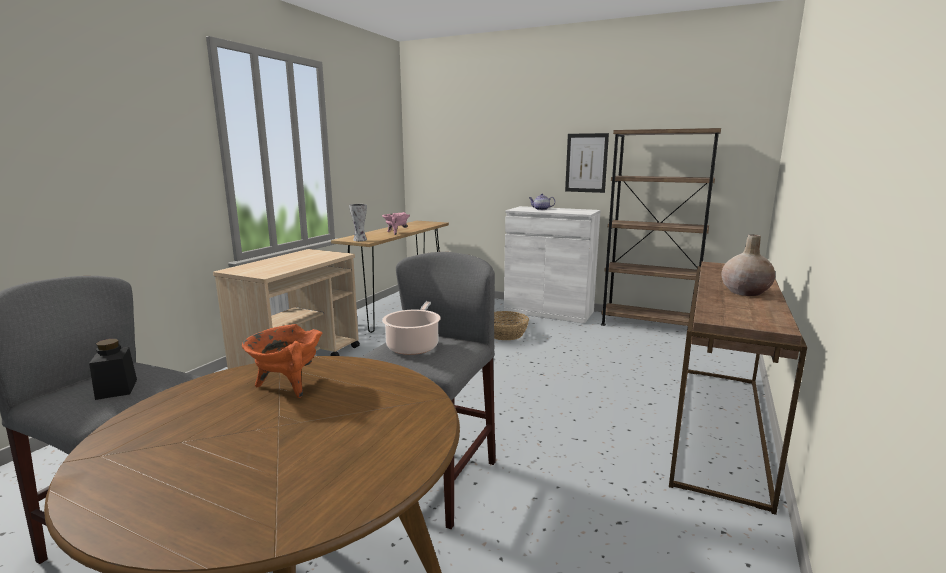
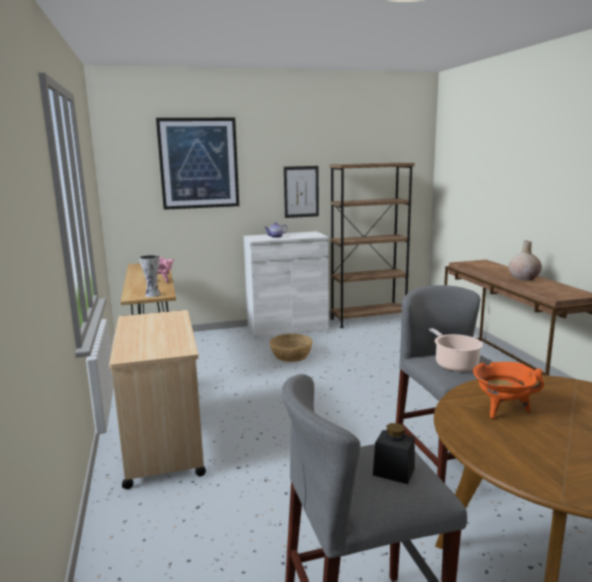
camera: 40 degrees left, 0 degrees up
none -> picture [156,118,239,210]

